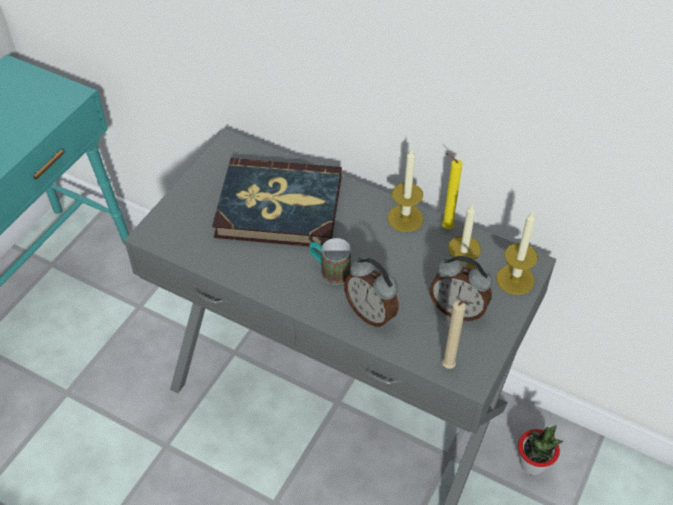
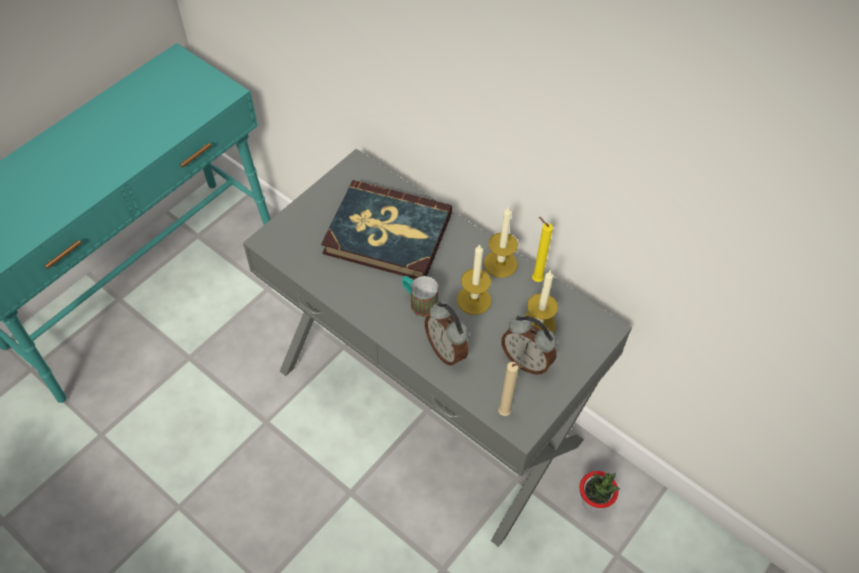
camera: 10 degrees right, 5 degrees up
candle [496,211,538,295] -> candle moved to [457,244,491,315]

